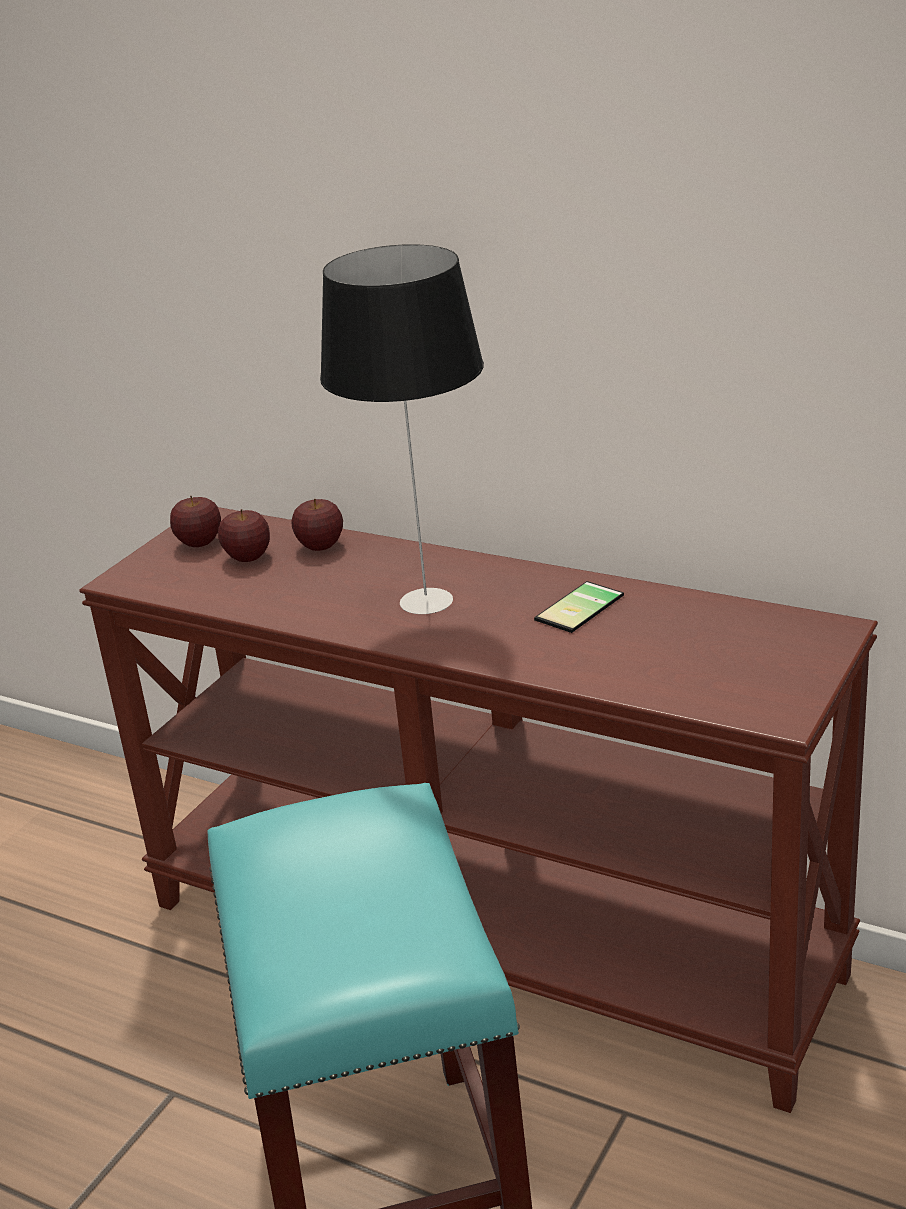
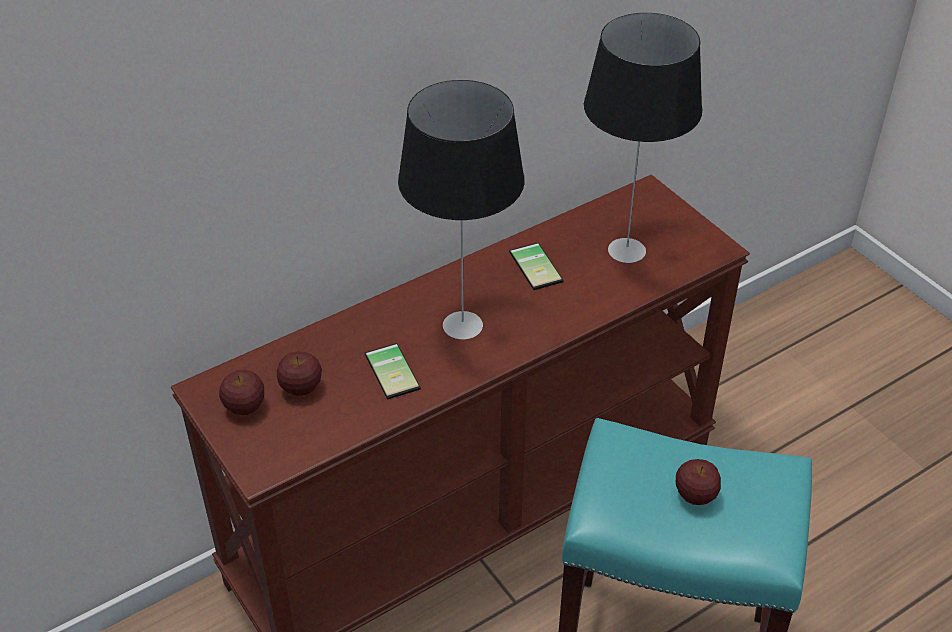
camera: 65 degrees left, 15 degrees up
apple [291,499,343,551] -> apple moved to [676,459,721,505]
none -> phone [365,343,421,400]
none -> table lamp [584,13,702,263]

